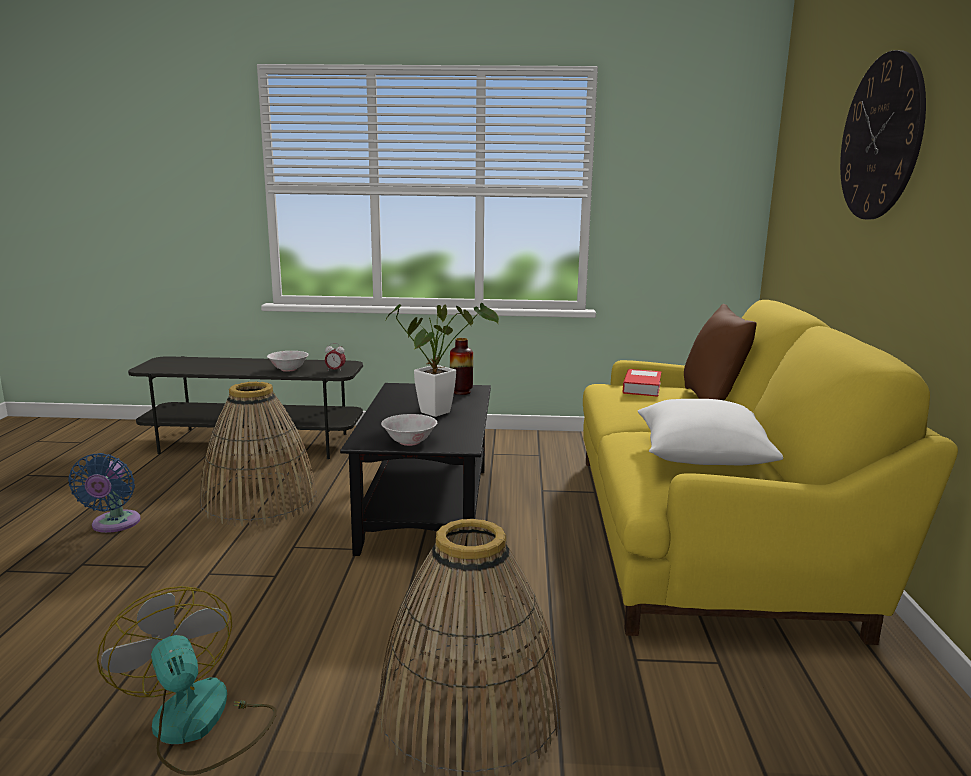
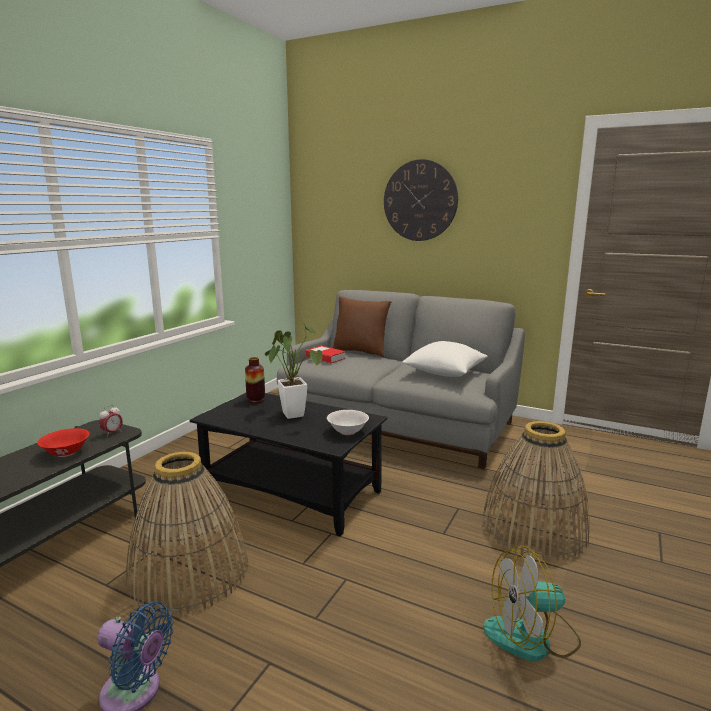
camera: 65 degrees left, 0 degrees up
white bowl [267,351,309,372] -> red bowl [37,428,89,457]
yellow sofa [583,300,958,645] -> grey sofa [277,290,525,469]

